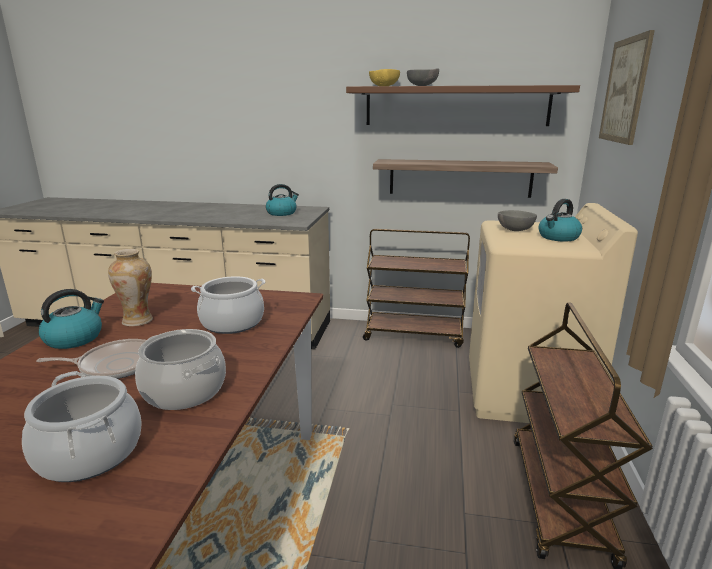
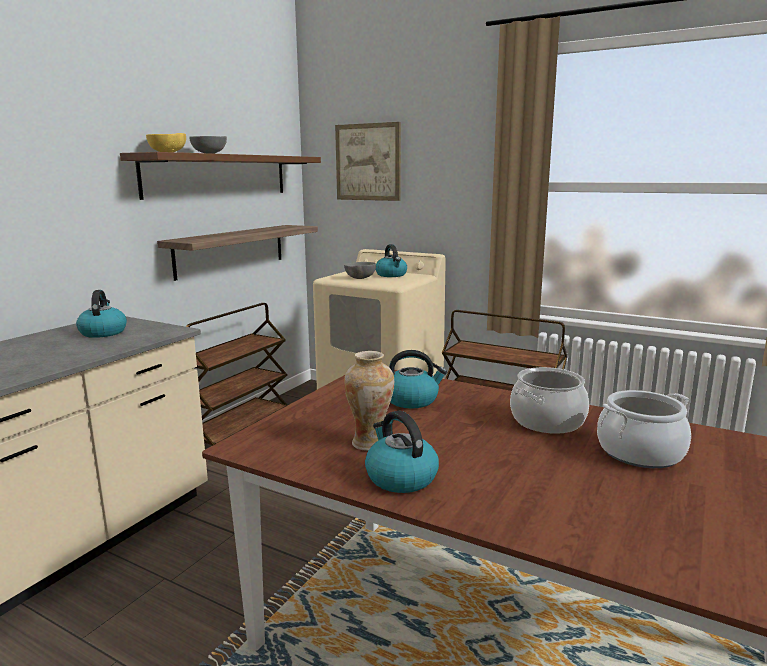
camera: 70 degrees left, 5 degrees down
frying pan [36,339,147,379] -> none
cooking pot [191,277,265,334] -> kettle [389,350,447,408]

